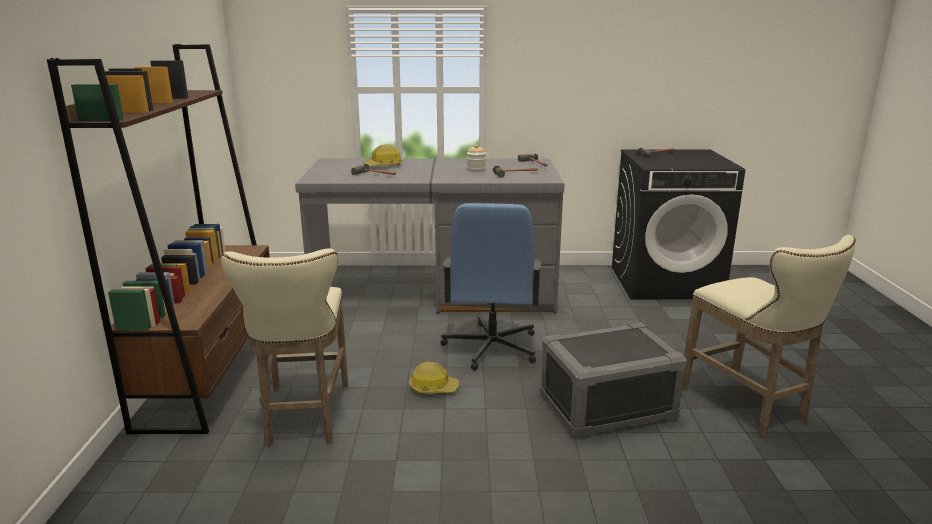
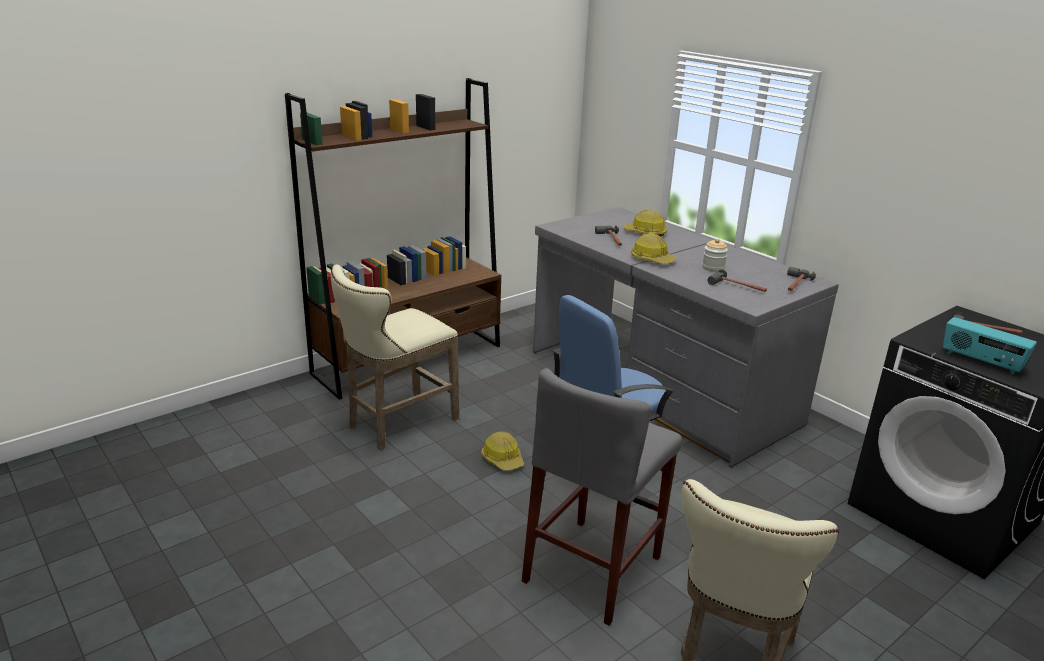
camera: 50 degrees right, 5 degrees up
grey storage box [540,322,687,439] -> grey stool [522,368,682,626]
none -> hard hat [631,233,677,264]
none -> radio [943,317,1037,375]

